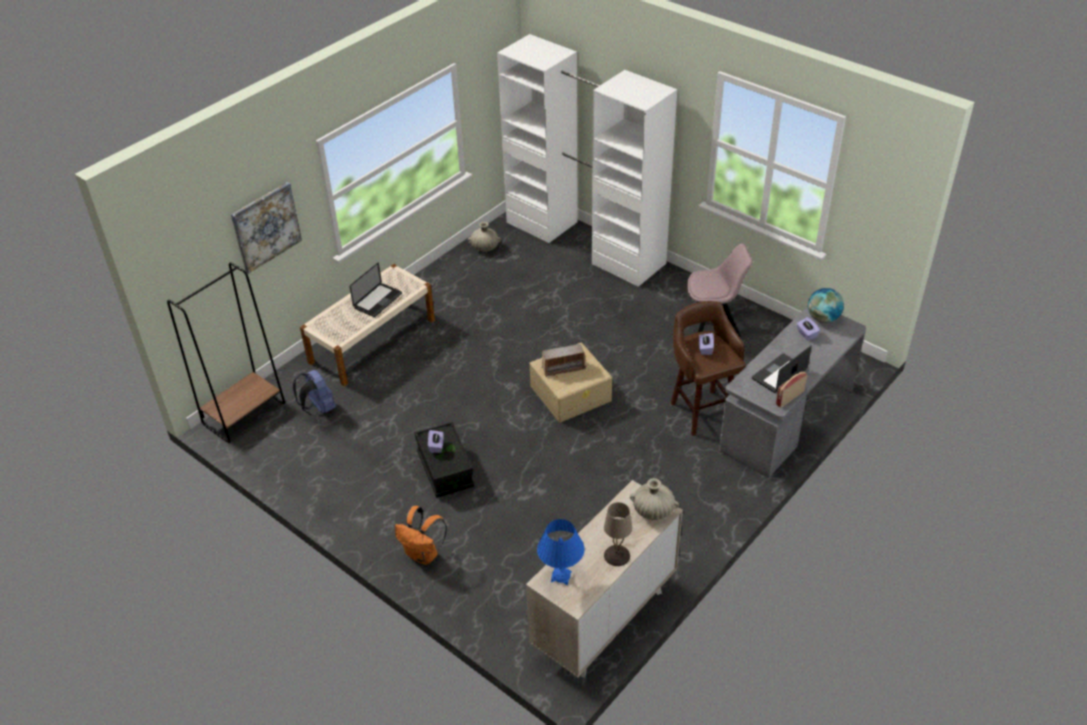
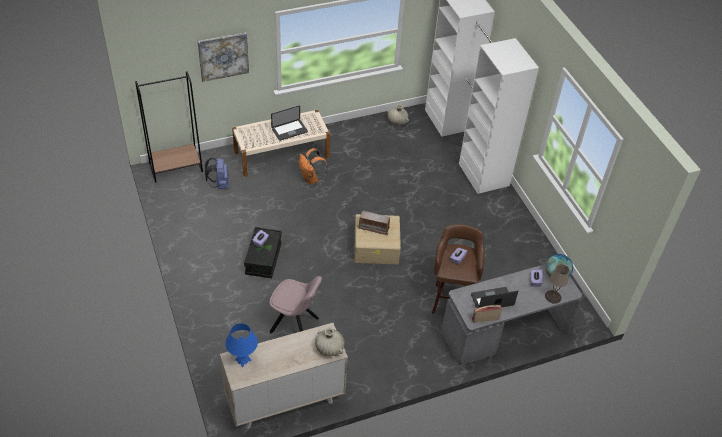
camera: 25 degrees right, 5 degrees up
orange backpack [395,506,447,565] -> orange backpack moved to [299,148,328,184]
beige table lamp [604,502,632,566] -> beige table lamp moved to [545,264,570,304]
pink chair [687,243,753,337] -> pink chair moved to [269,276,322,333]

